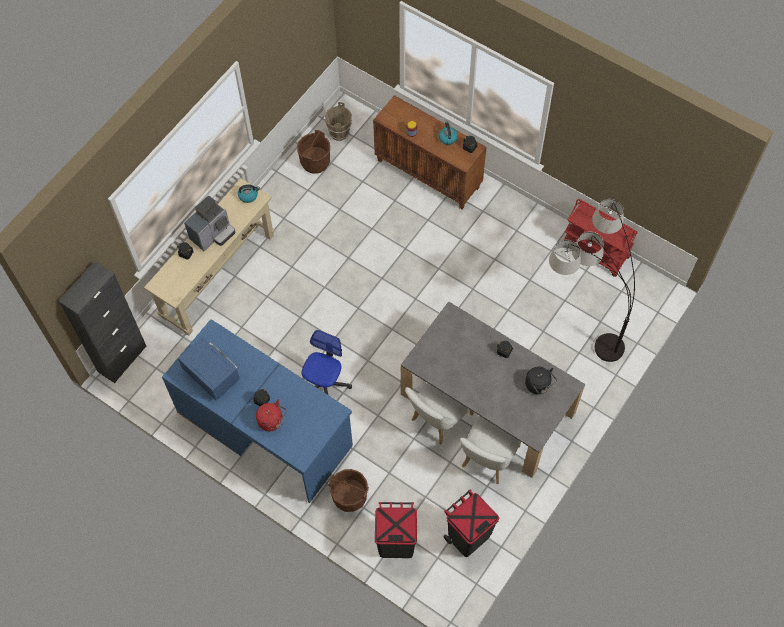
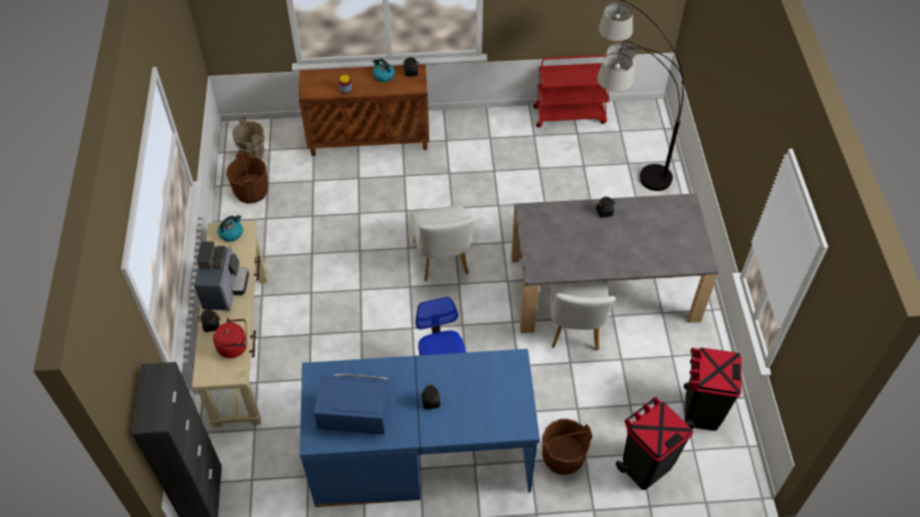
camera: 40 degrees left, 10 degrees down
red kettle [256,399,287,432] -> red kettle moved to [213,318,247,358]
white chair [460,416,521,484] -> white chair moved to [410,205,475,281]
black kettle [525,367,557,394] -> none

